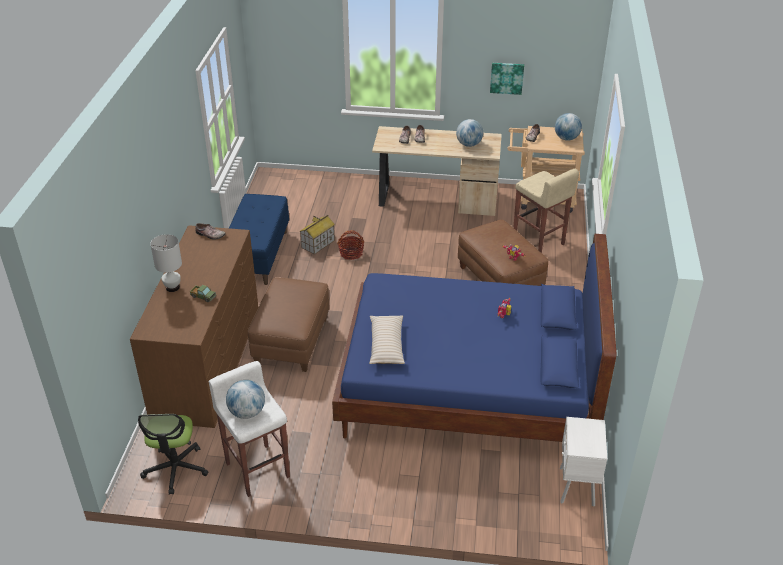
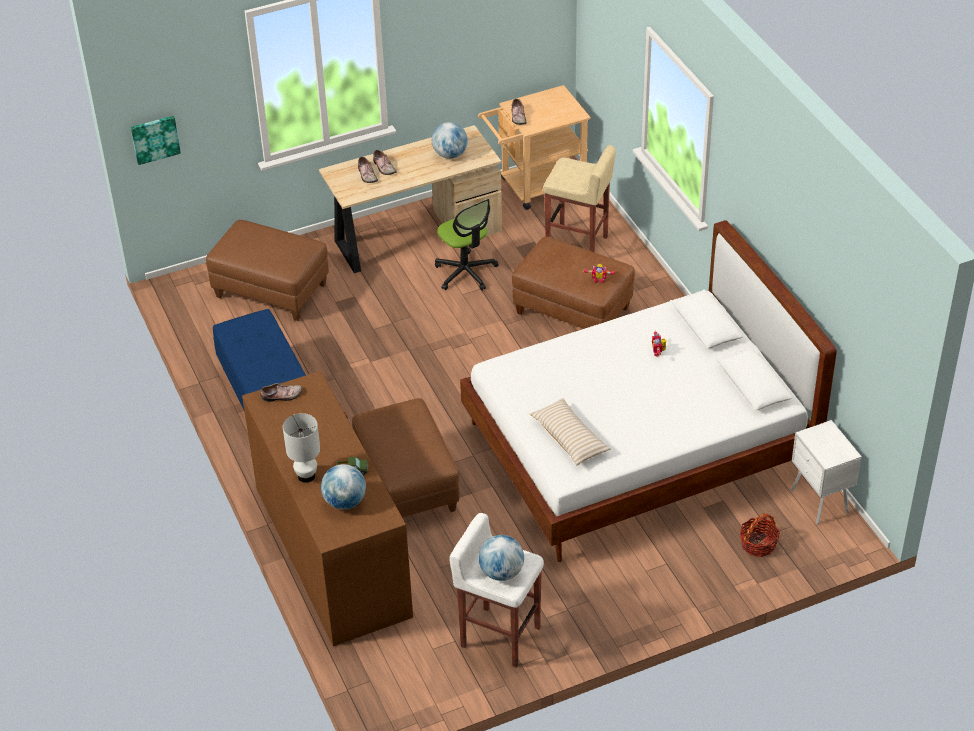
camera: 30 degrees left, 5 degrees up
office chair [138,414,209,495] -> office chair moved to [435,199,499,290]
toy house [299,215,335,255] -> none
blue bed [332,234,616,442] -> white bed [460,220,837,562]
basket [337,230,365,260] -> basket moved to [740,513,780,557]
picture [490,63,524,95] -> picture moved to [131,116,181,165]
globe [555,113,582,141] -> globe moved to [321,464,366,510]
none -> brown ottoman [206,220,329,321]

